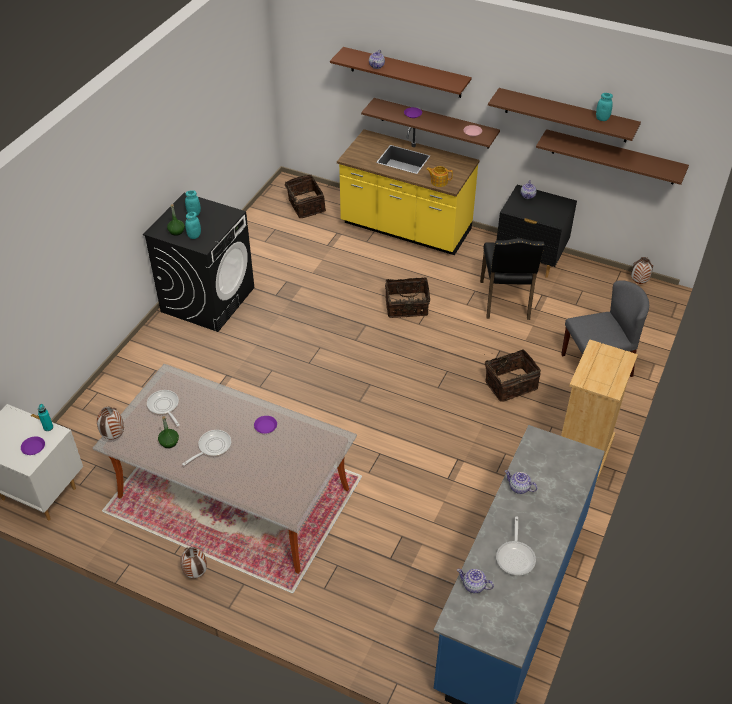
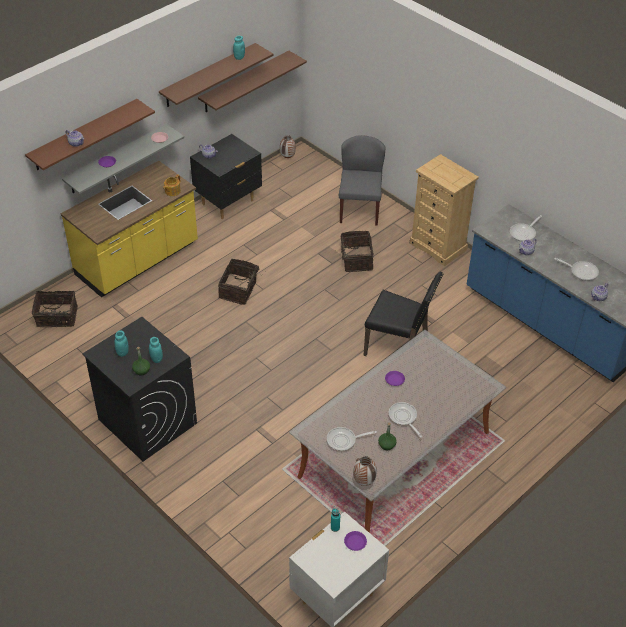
camera: 70 degrees left, 0 degrees up
vase [180,547,207,578] -> none
brown shelf [361,98,500,149] -> grey shelf [62,124,184,194]
black chair [480,238,545,320] -> black chair moved to [363,272,443,356]
none -> frying pan [510,215,542,242]

